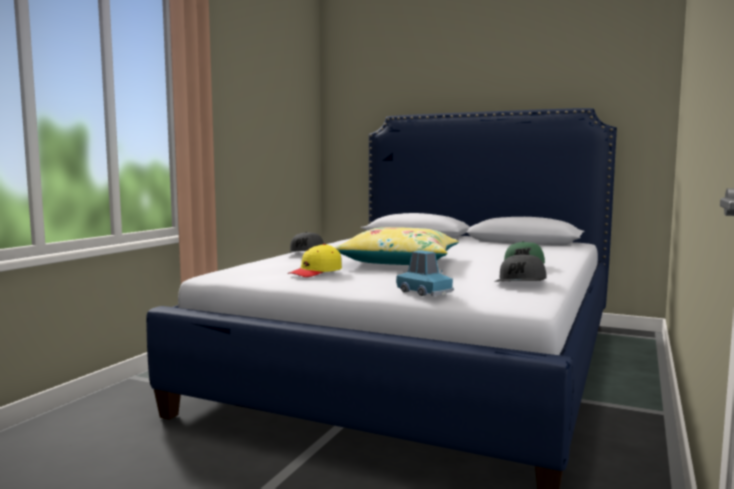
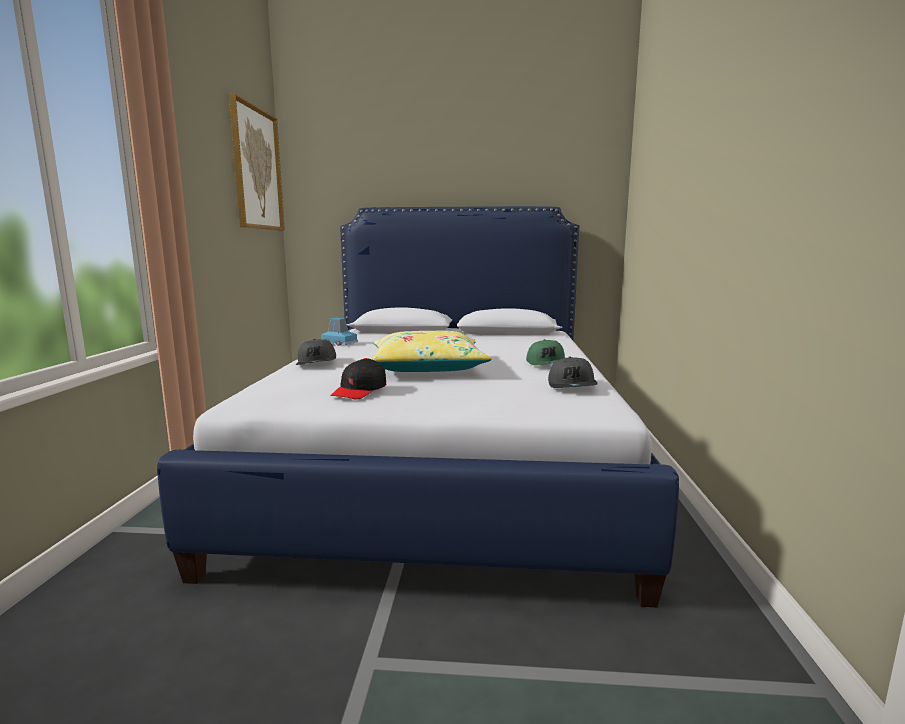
camera: 20 degrees left, 5 degrees up
yellow cap [287,244,342,277] -> black cap [330,358,386,400]
blue toy car [396,250,454,296] -> blue toy car moved to [321,318,358,346]
none -> picture [229,93,285,230]

